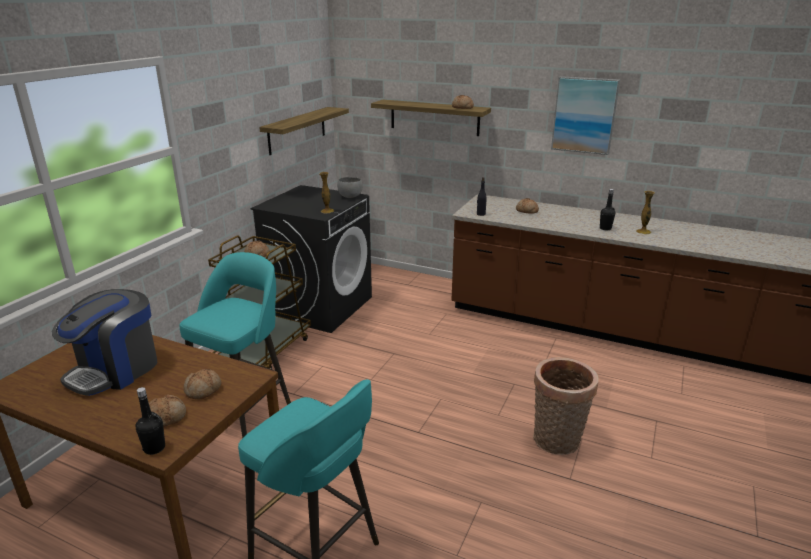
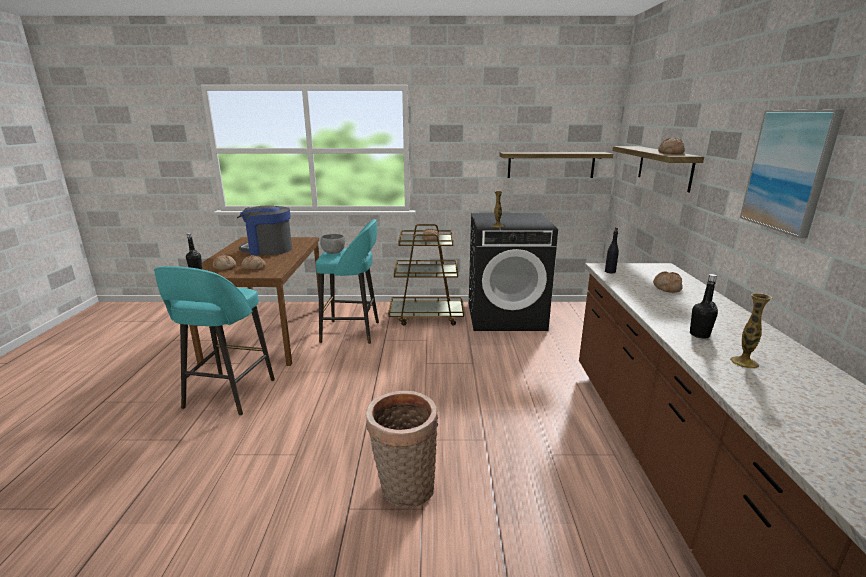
camera: 65 degrees right, 5 degrees down
grey bowl [337,177,363,198] -> grey bowl moved to [320,234,345,254]

